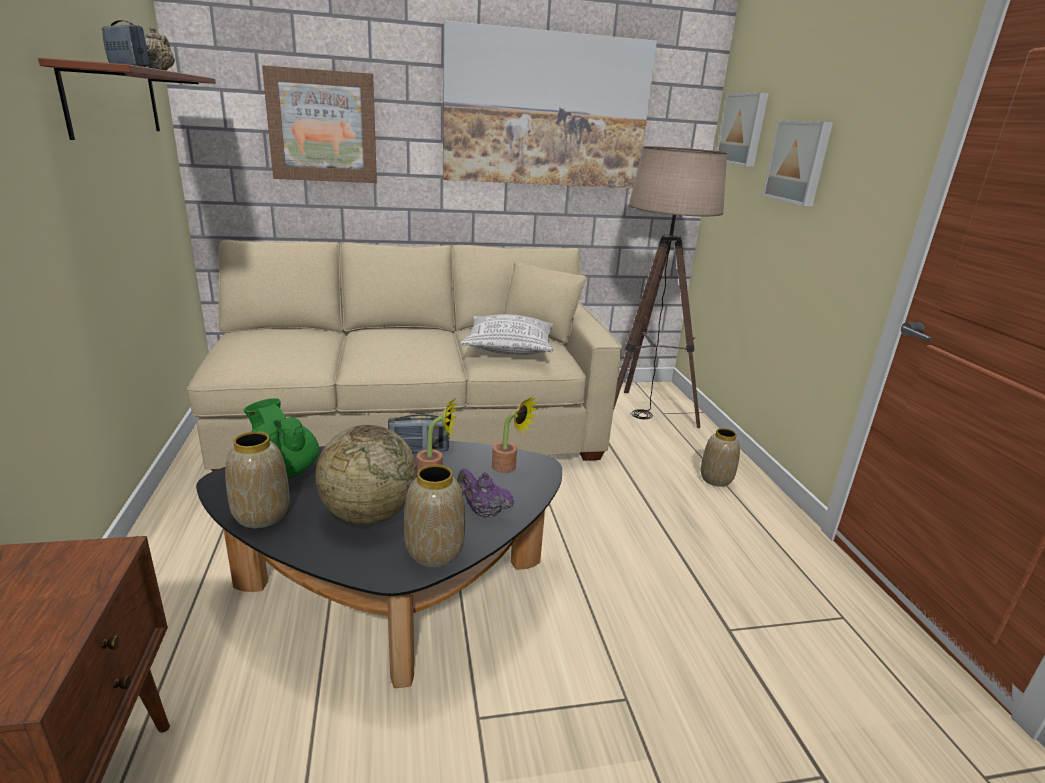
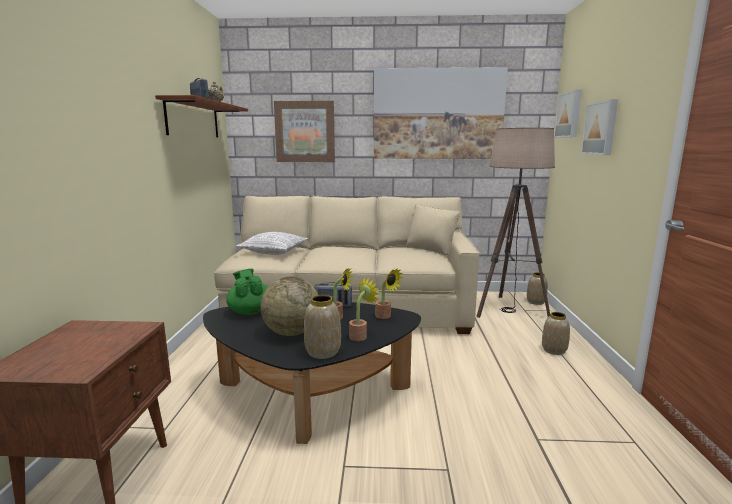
camera: 15 degrees right, 10 degrees down
vase [225,431,290,528] -> vase moved to [527,272,548,305]
purple teapot [457,469,514,518] -> potted plant [349,278,379,341]
pillow [460,314,553,355] -> pillow moved to [235,232,309,255]

